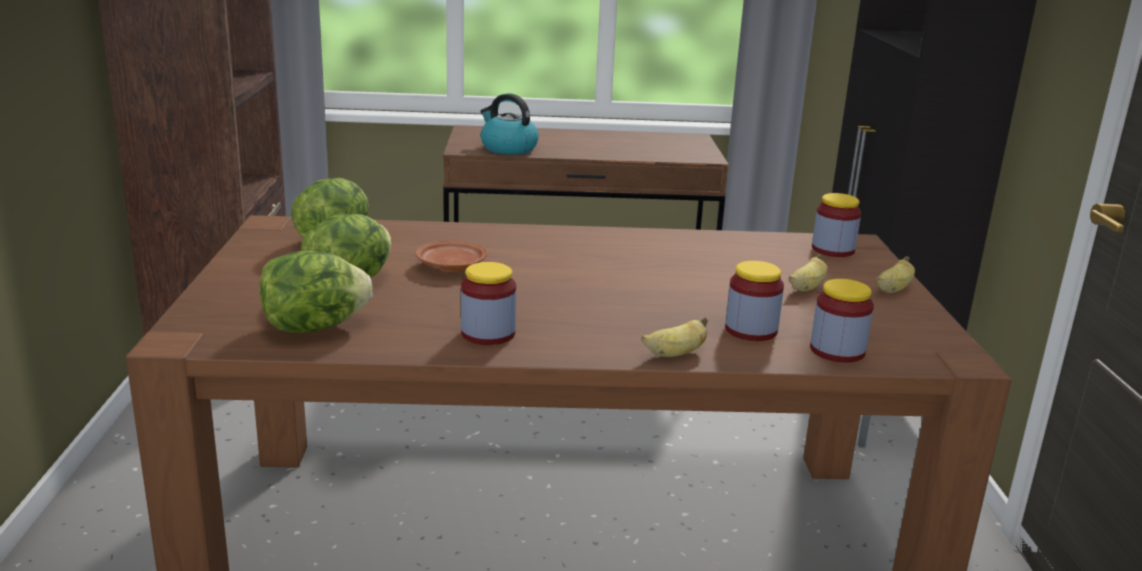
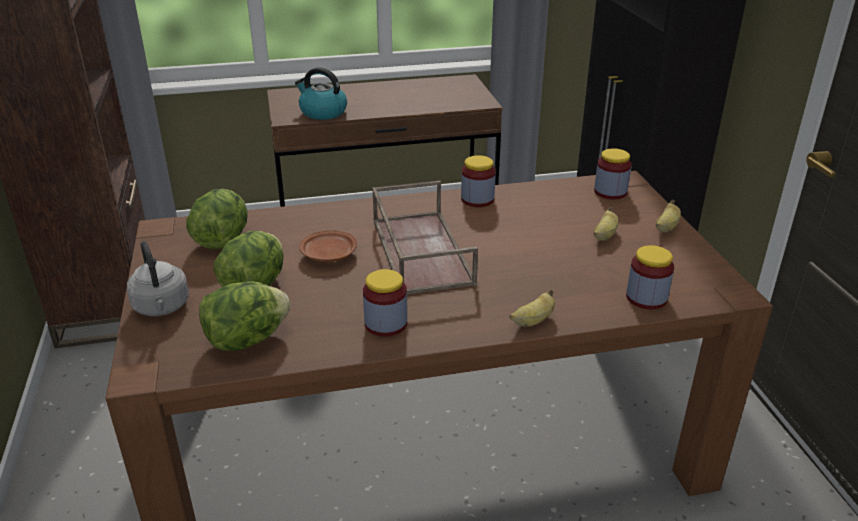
camera: 10 degrees left, 10 degrees up
jar [725,261,784,341] -> jar moved to [461,155,496,207]
none -> grey kettle [127,241,189,316]
none -> brown tray [372,181,478,295]

